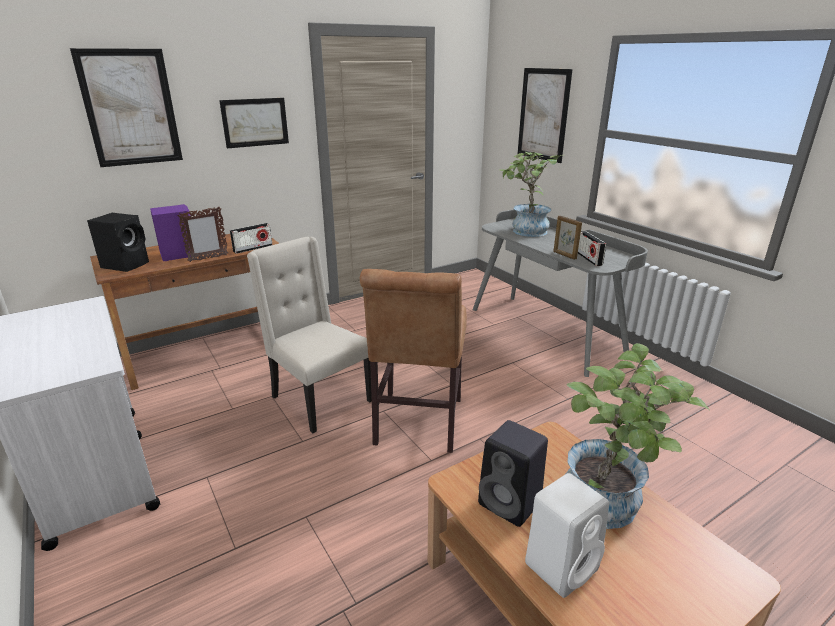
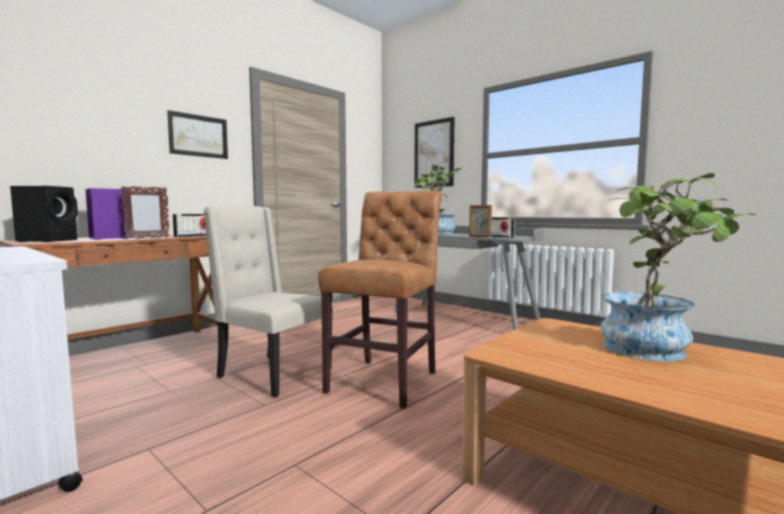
camera: 15 degrees left, 20 degrees down
picture [70,48,183,167] -> none
brown chair [360,269,467,453] -> brown chair turned 150 degrees counterclockwise [318,190,442,409]
black speaker [478,420,548,527] -> none
white speaker [525,473,609,598] -> none

